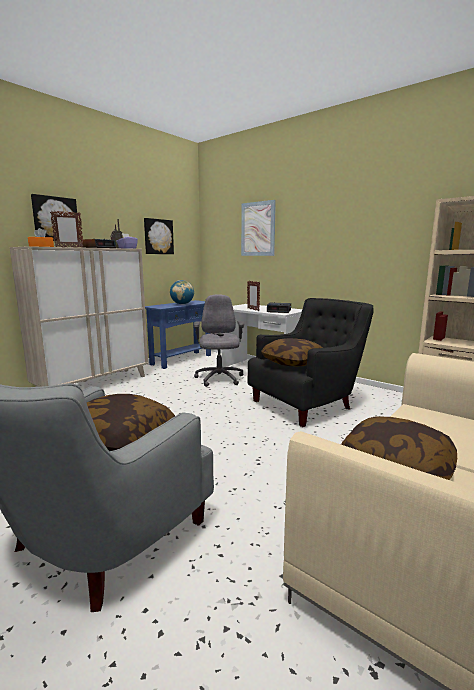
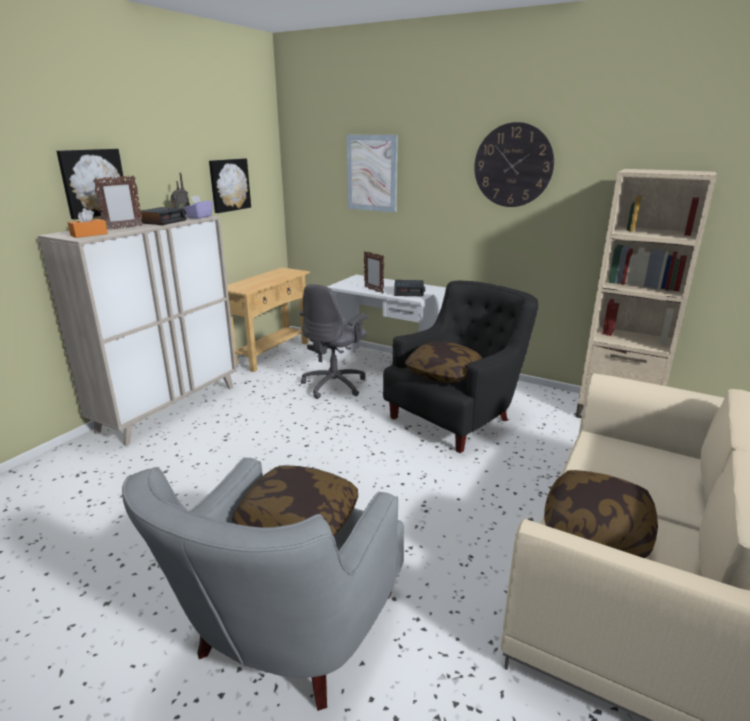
camera: 10 degrees left, 10 degrees up
blue console table [145,300,211,369] -> beige console table [227,267,310,372]
globe [170,280,194,304] -> none
grey office chair [194,294,244,387] -> grey office chair turned 135 degrees counterclockwise [300,284,368,399]
none -> wall clock [474,122,554,207]

